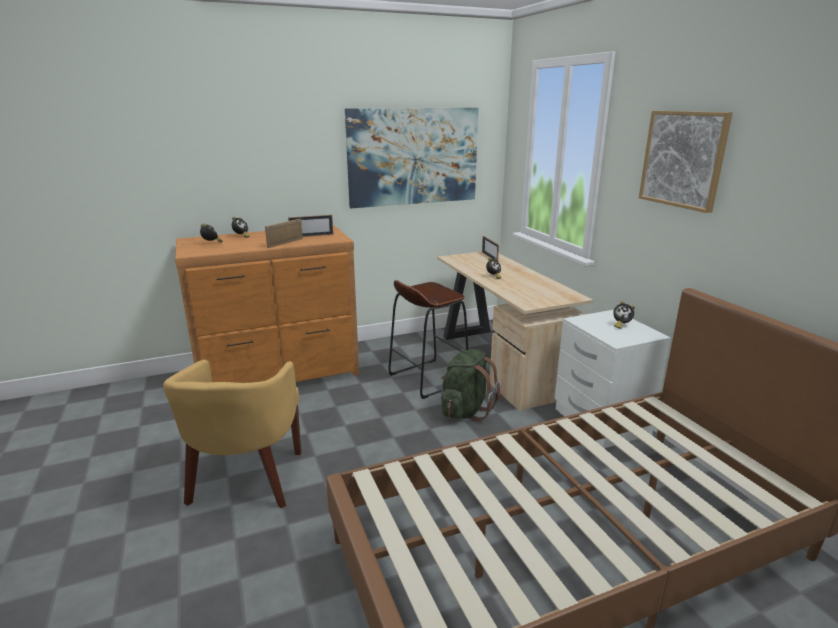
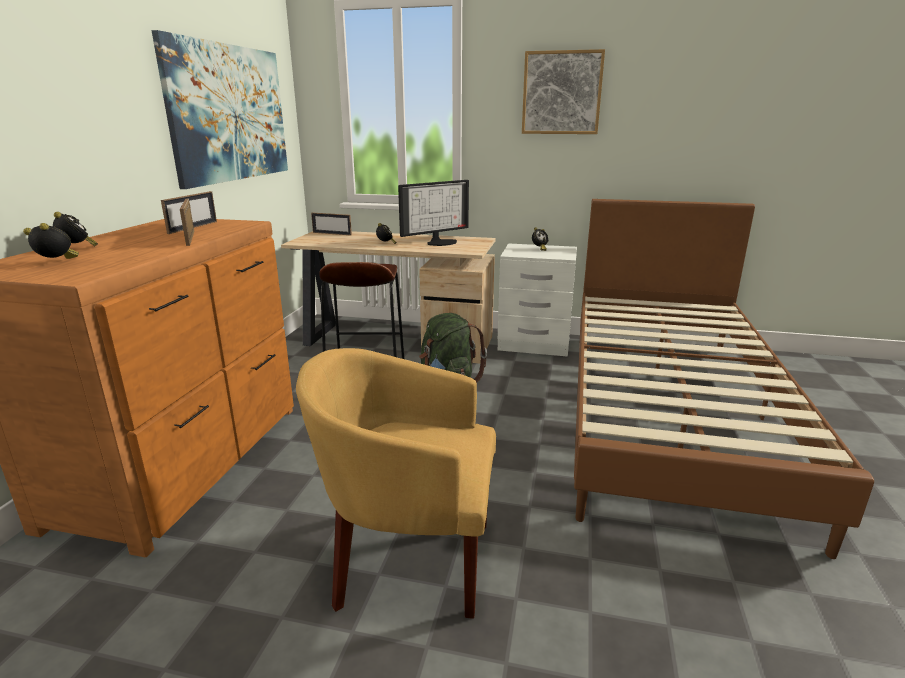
camera: 55 degrees left, 0 degrees up
yellow armchair [163,360,301,508] -> yellow armchair turned 150 degrees clockwise [296,348,496,619]
none -> monitor [398,180,469,246]

